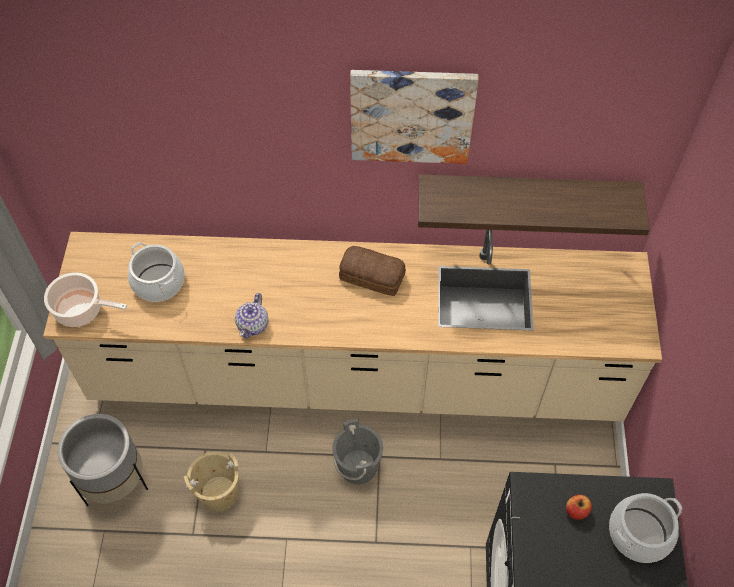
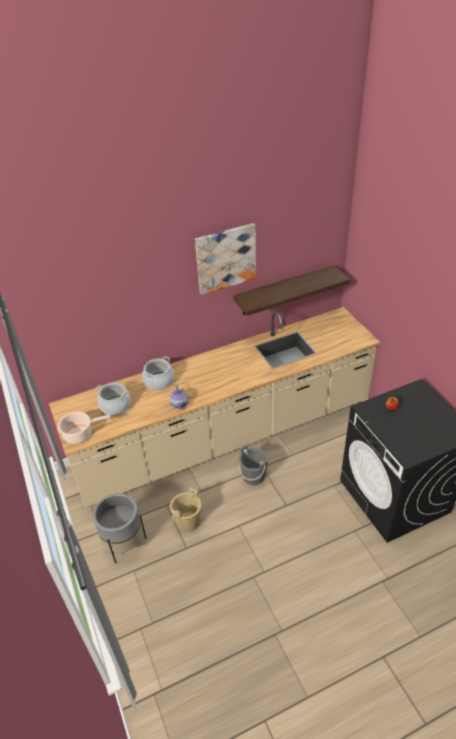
camera: 25 degrees left, 15 degrees down
bread [339,246,406,296] -> none
cooking pot [609,493,682,563] -> cooking pot moved to [143,356,174,390]

